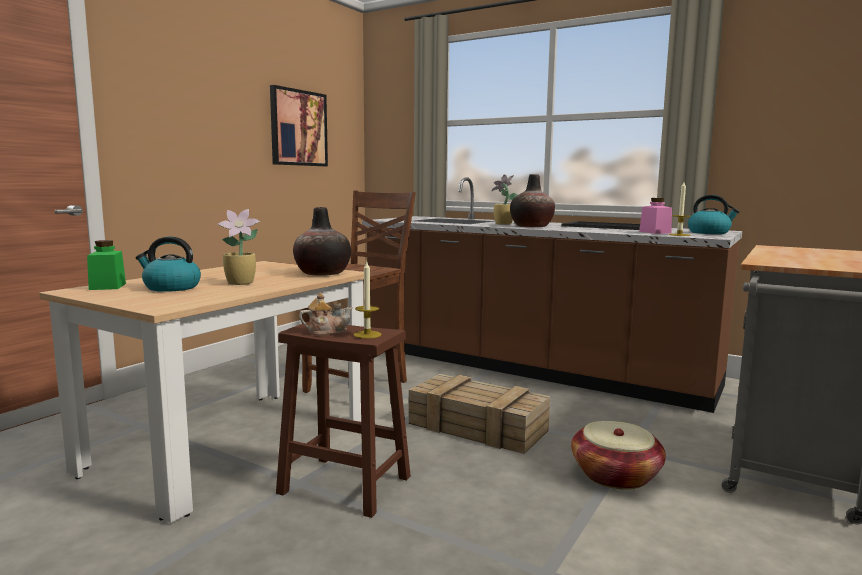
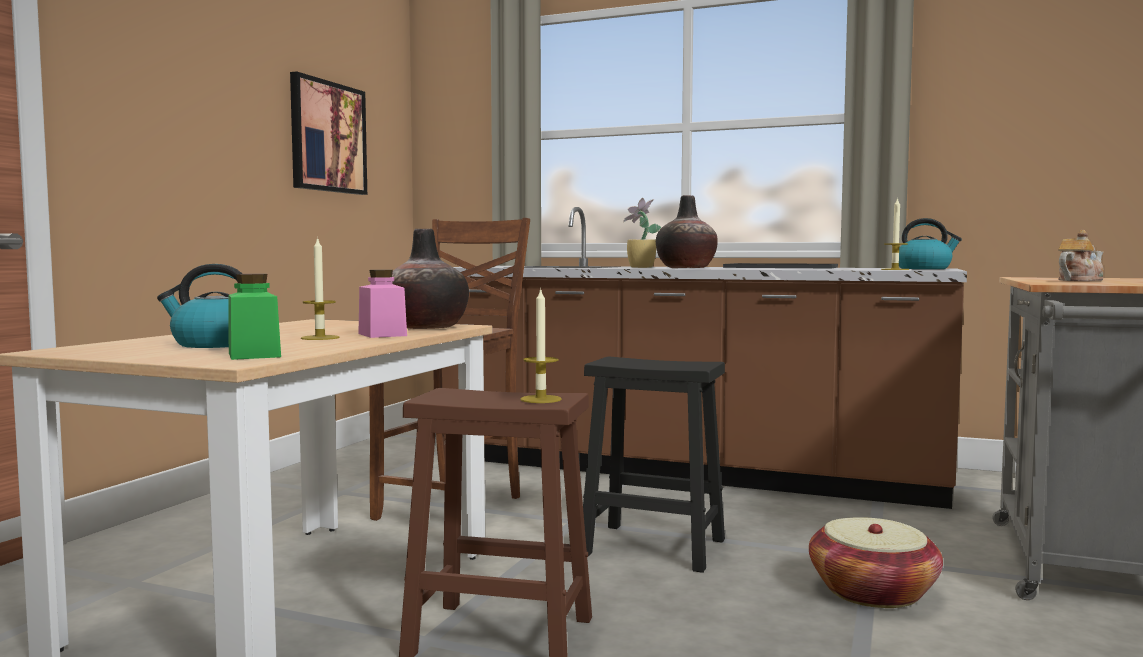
camera: 10 degrees left, 5 degrees down
green jar [87,240,126,290] -> green jar moved to [229,274,281,360]
potted plant [217,209,260,285] -> candle [301,237,340,340]
teapot [299,293,353,335] -> teapot moved to [1058,230,1104,281]
crate [409,374,550,454] -> black stool [583,357,725,573]
pink jar [639,198,672,234] -> pink jar moved to [358,270,407,338]

